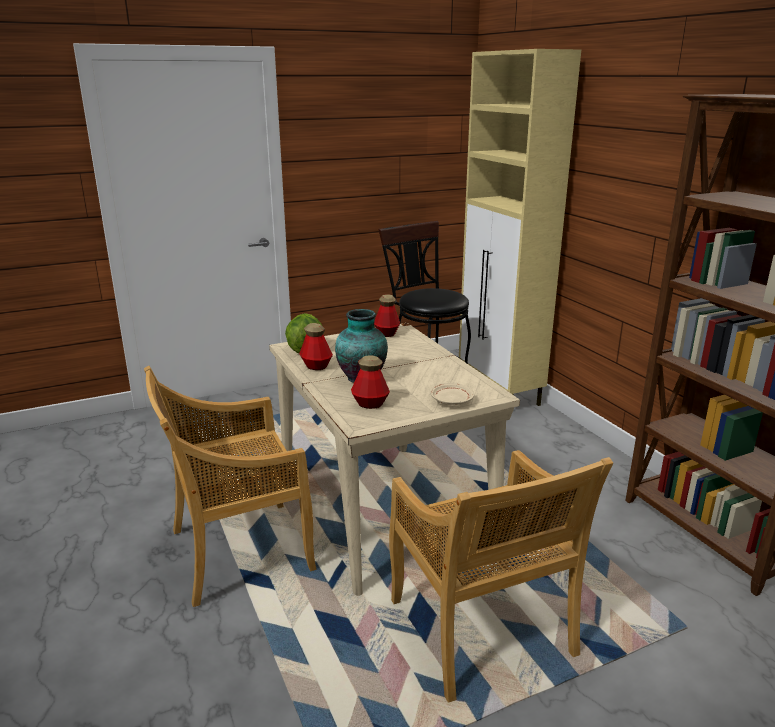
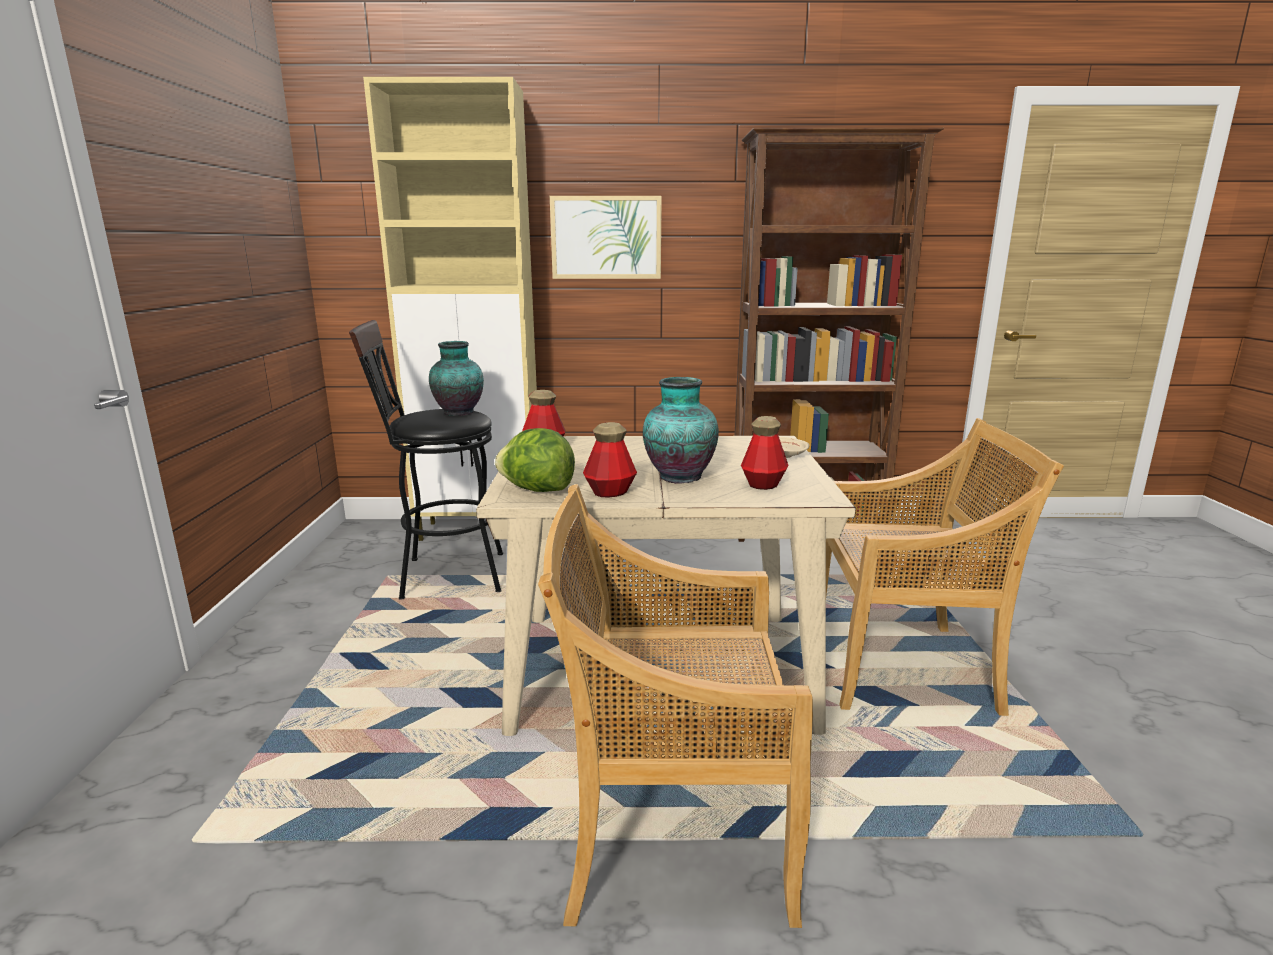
camera: 65 degrees left, 5 degrees down
beige chair [144,366,317,607] -> beige chair turned 90 degrees clockwise [538,484,813,928]
none -> vase [429,341,484,416]
none -> picture [550,196,662,279]

